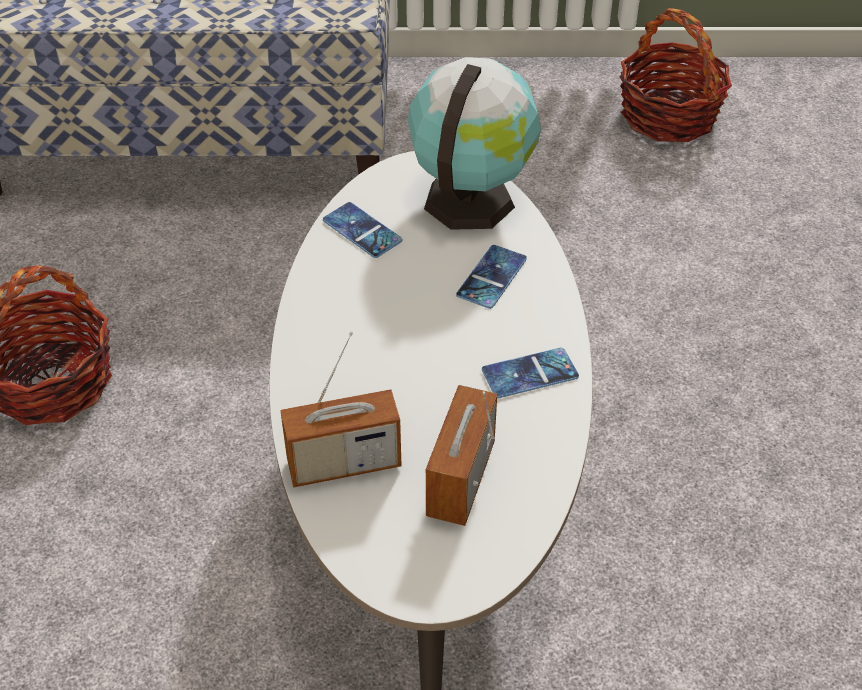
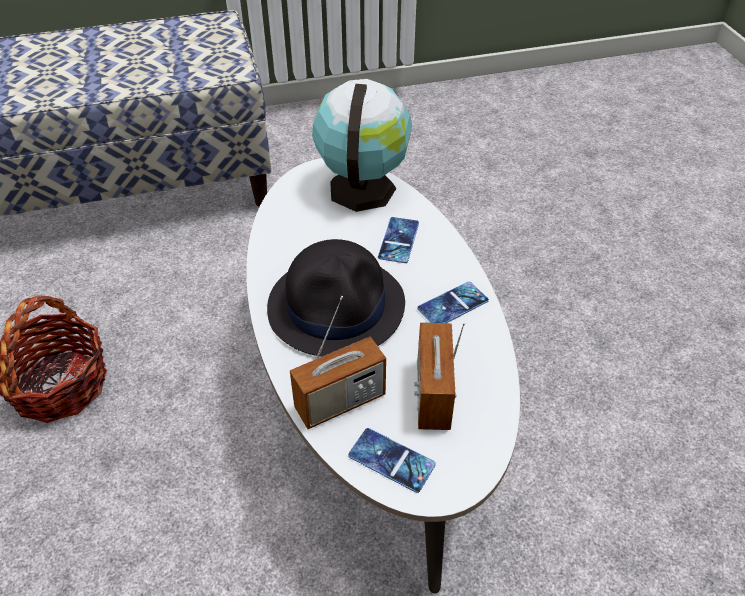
camera: 15 degrees left, 0 degrees up
phone [323,202,402,258] -> phone moved to [348,428,436,493]
basket [620,8,732,142] -> none
none -> black hat [267,239,405,357]

